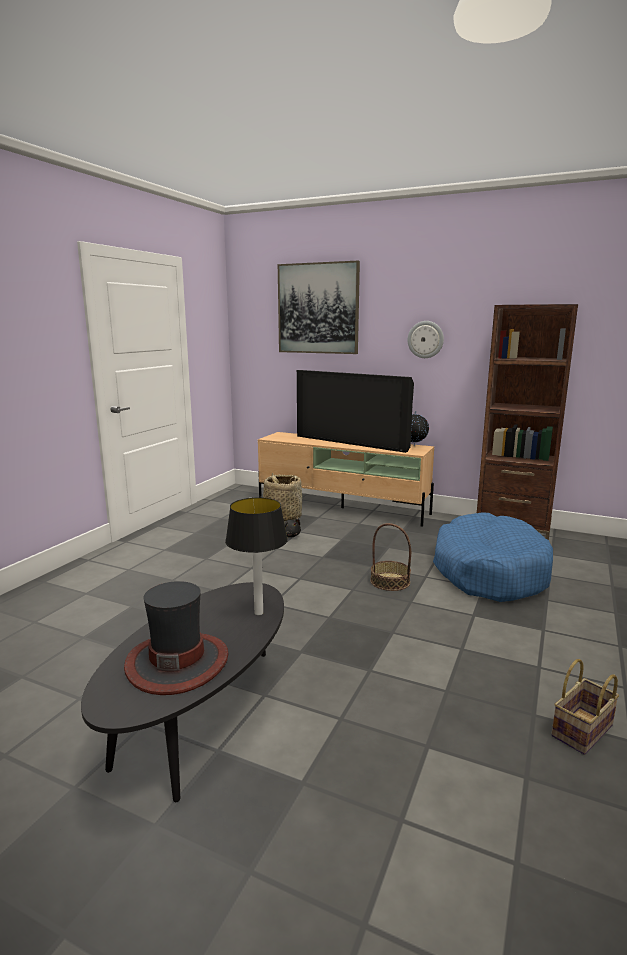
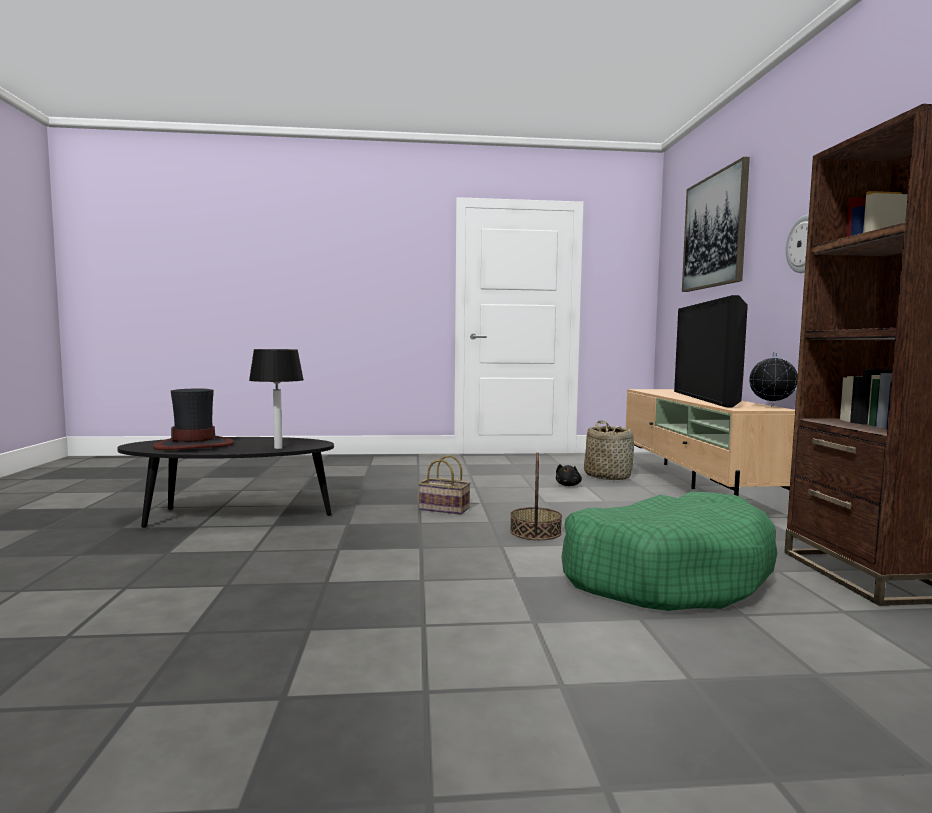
camera: 60 degrees right, 10 degrees down
blue dog bed [433,513,553,602] -> green dog bed [561,491,778,611]
basket [551,659,619,755] -> basket moved to [418,455,470,515]

